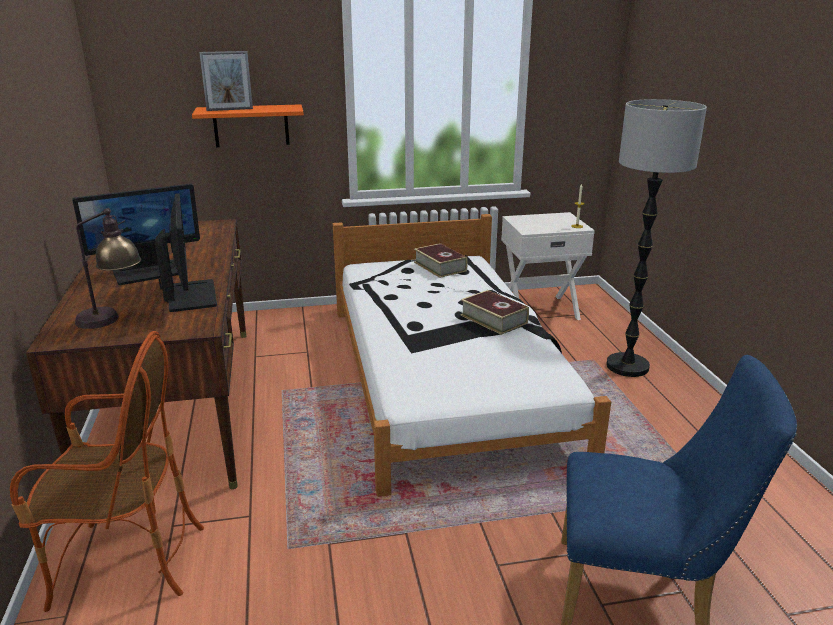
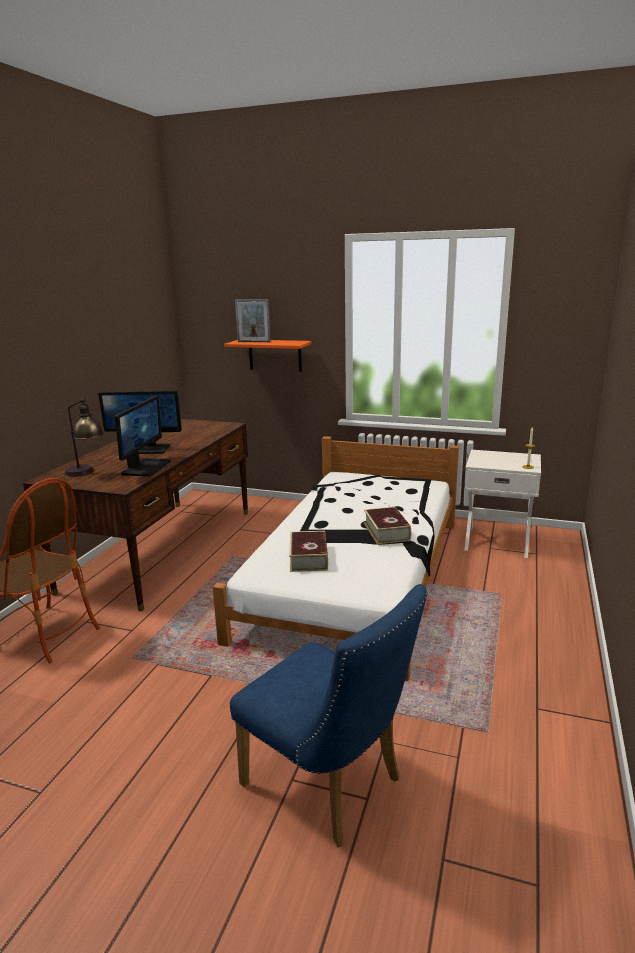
camera: 30 degrees right, 5 degrees down
book [414,243,468,278] -> book moved to [289,531,328,572]
floor lamp [606,99,707,377] -> none

